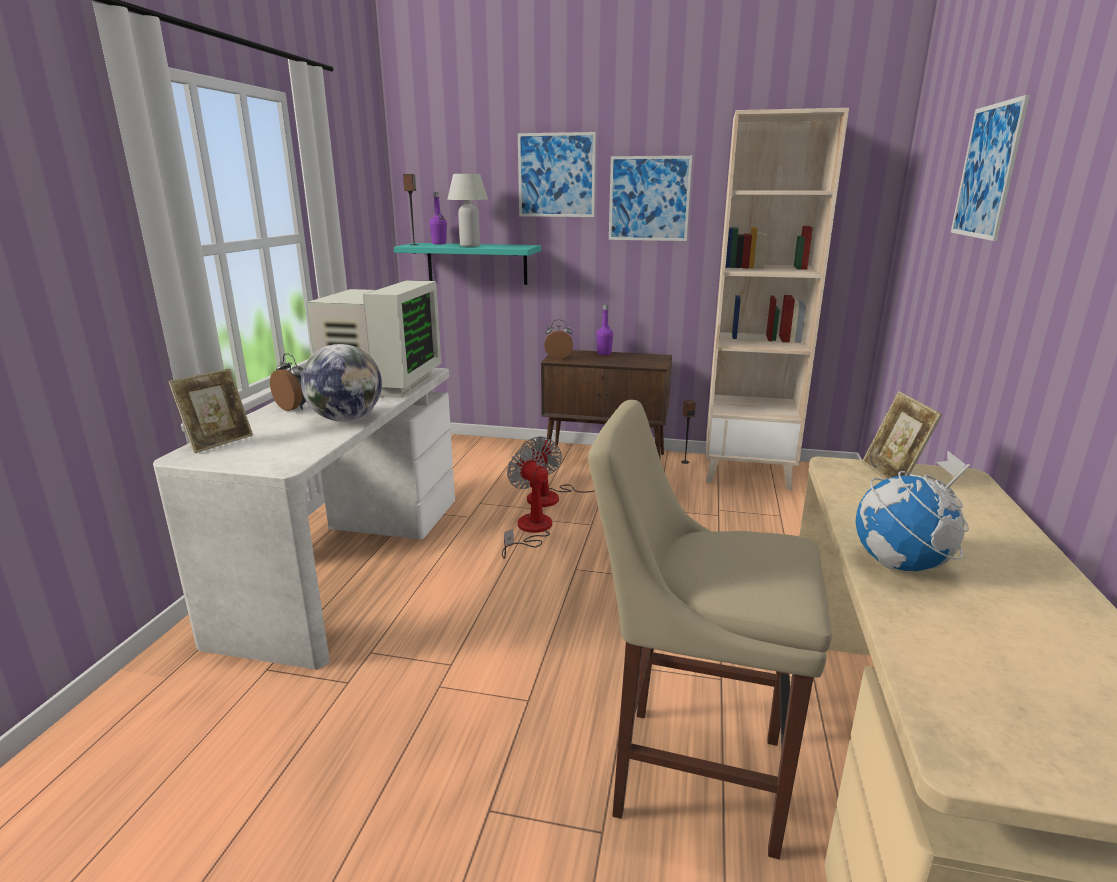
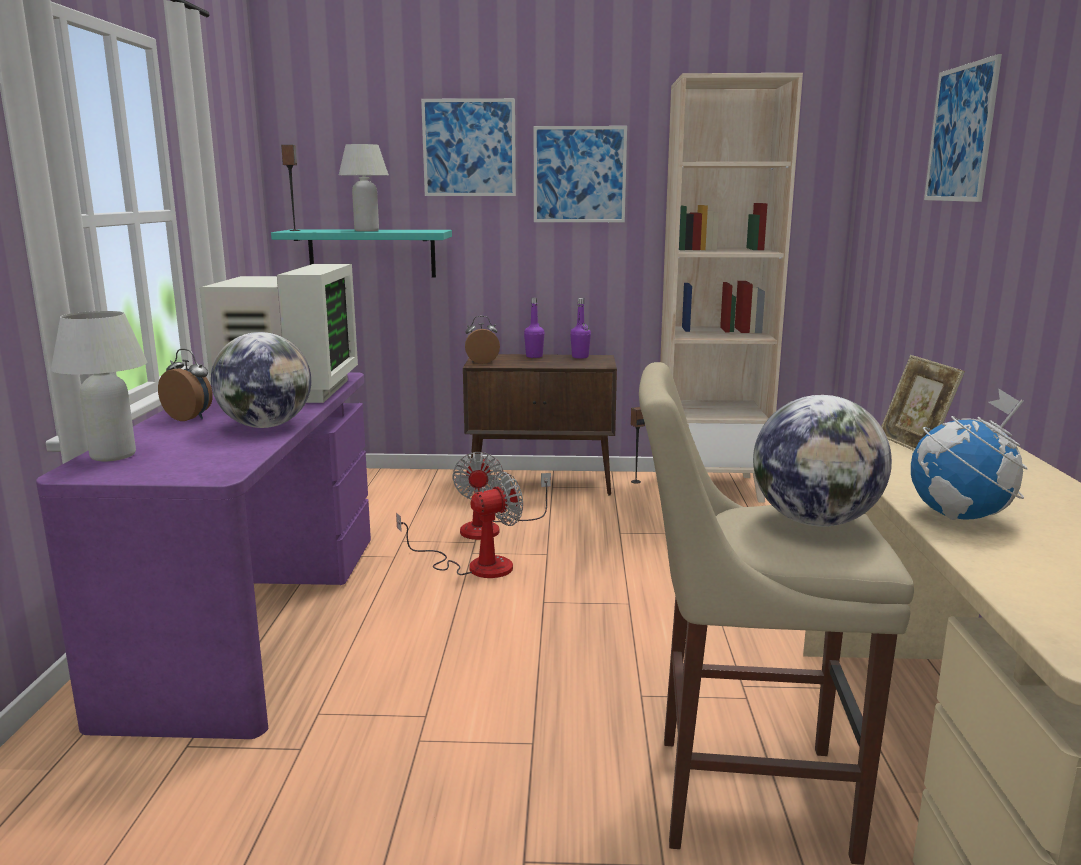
camera: 10 degrees left, 5 degrees down
white desk [153,368,455,669] -> purple desk [36,372,371,739]
picture frame [168,368,253,454] -> white table lamp [51,311,147,461]
purple bottle [430,192,447,244] -> purple bottle moved to [570,298,591,359]
fan [502,447,552,559] -> fan turned 105 degrees clockwise [396,472,523,578]
none -> globe [753,395,892,527]

